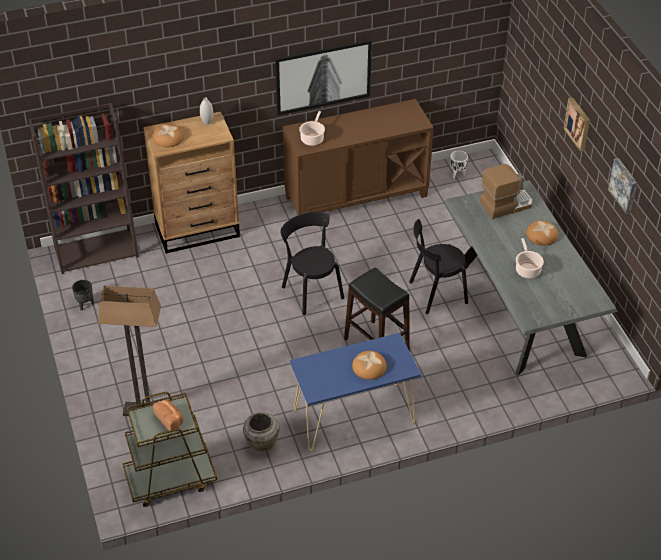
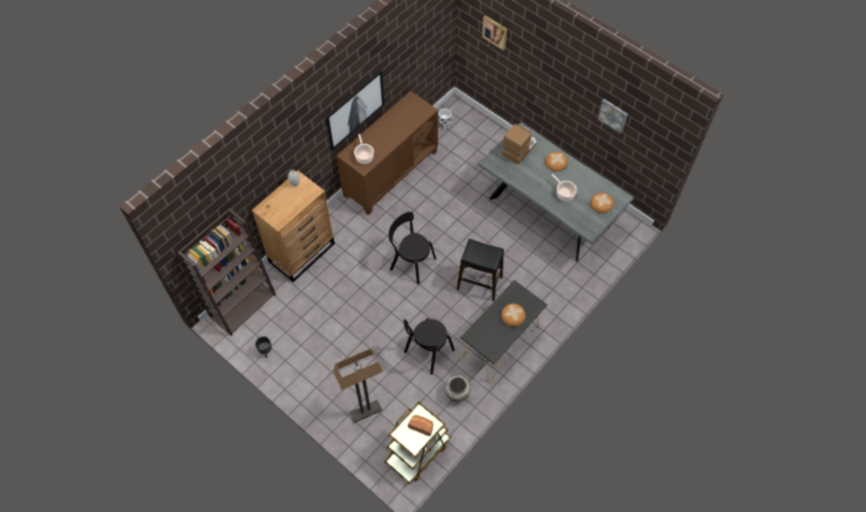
camera: 30 degrees left, 15 degrees up
bread [153,124,184,147] -> bread moved to [590,193,614,213]
blue console table [290,333,421,451] -> black console table [460,280,547,383]
black chair [409,219,468,314] -> black chair moved to [404,318,455,375]
picture [563,97,590,151] -> picture moved to [482,15,507,50]

